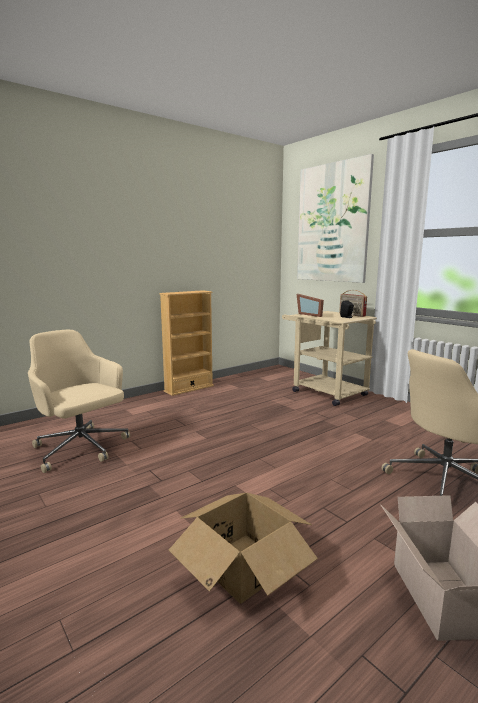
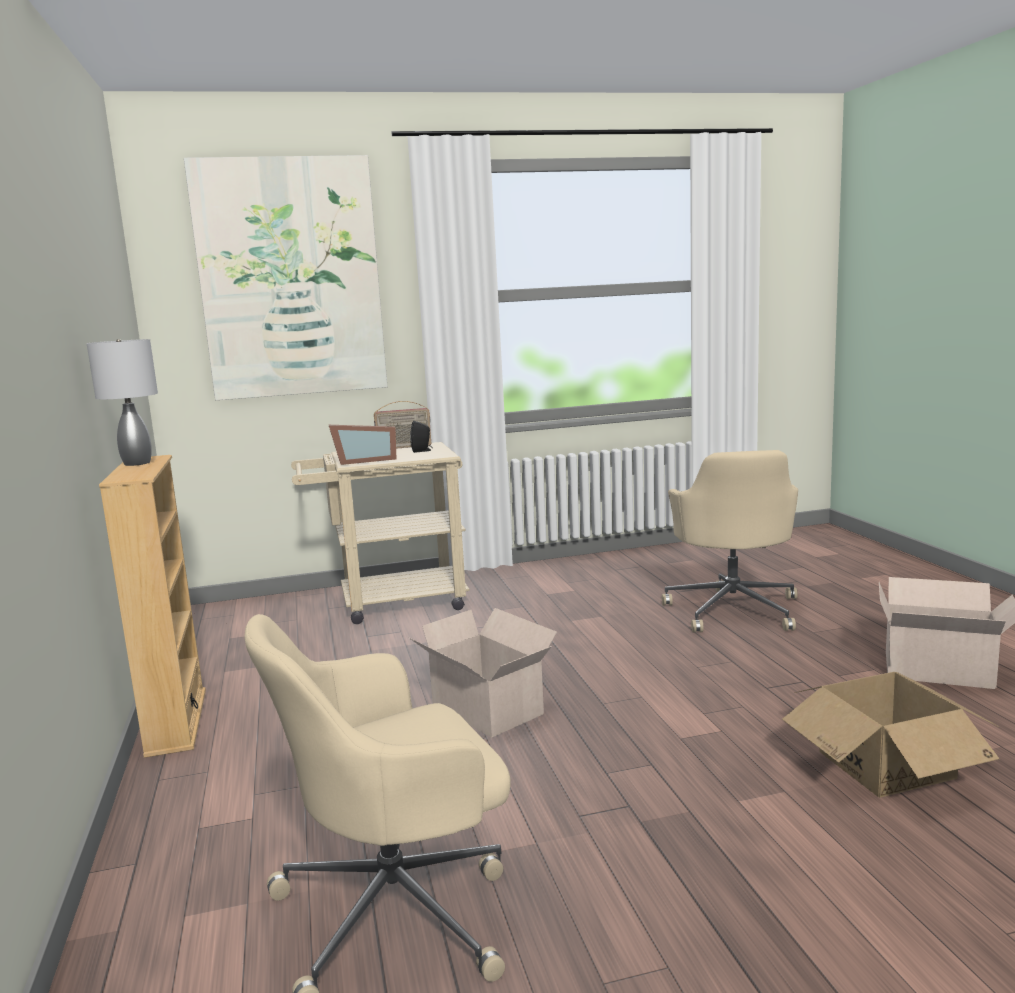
camera: 65 degrees left, 0 degrees up
none -> grey table lamp [87,339,158,466]
none -> cardboard box [408,608,557,738]

